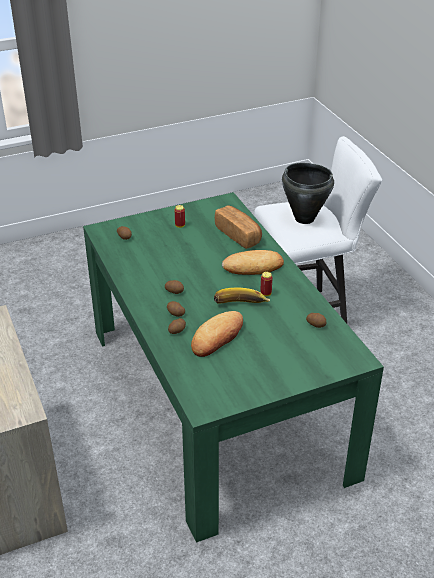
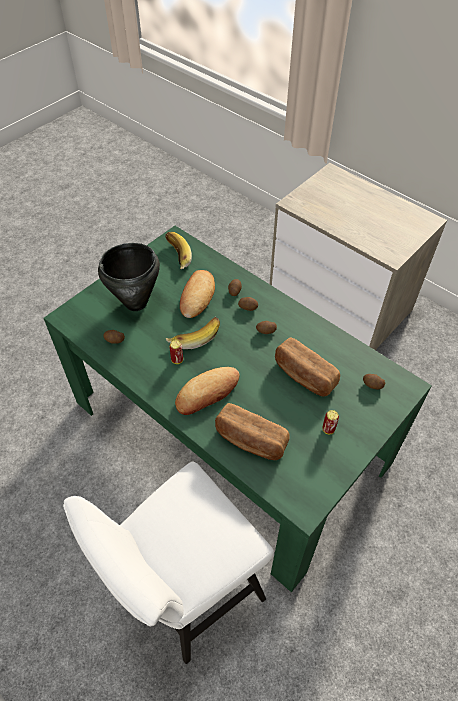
camera: 155 degrees right, 15 degrees up
black cooking pot [282,163,334,224] -> black cooking pot moved to [98,243,160,311]
none -> banana [165,232,192,269]
none -> bread [275,337,340,397]

